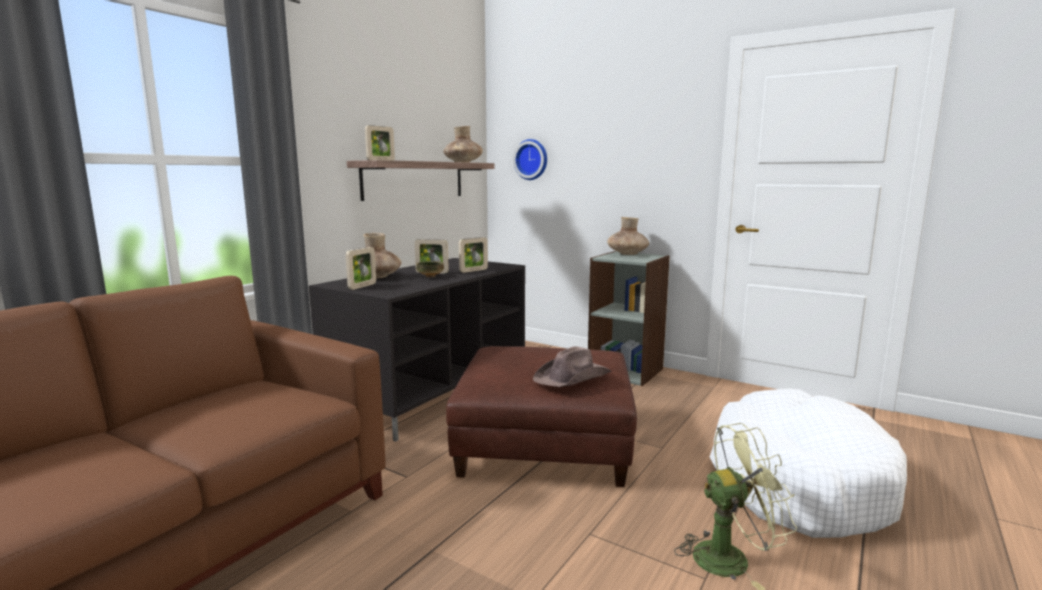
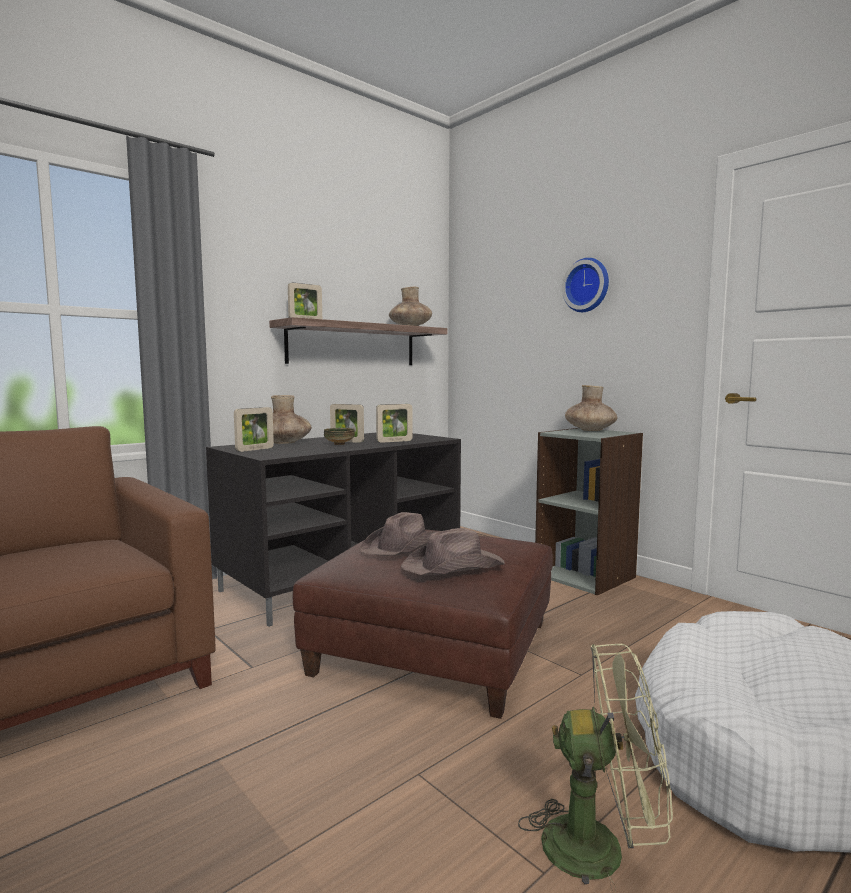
camera: 15 degrees right, 5 degrees down
wall clock [513,139,547,180] -> wall clock moved to [562,258,609,312]
none -> brown hat [359,512,436,556]

